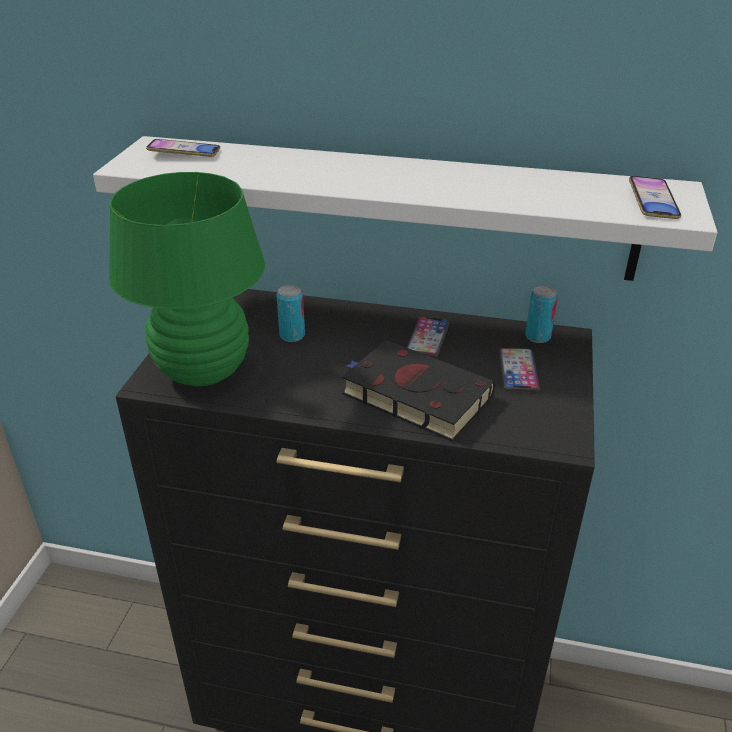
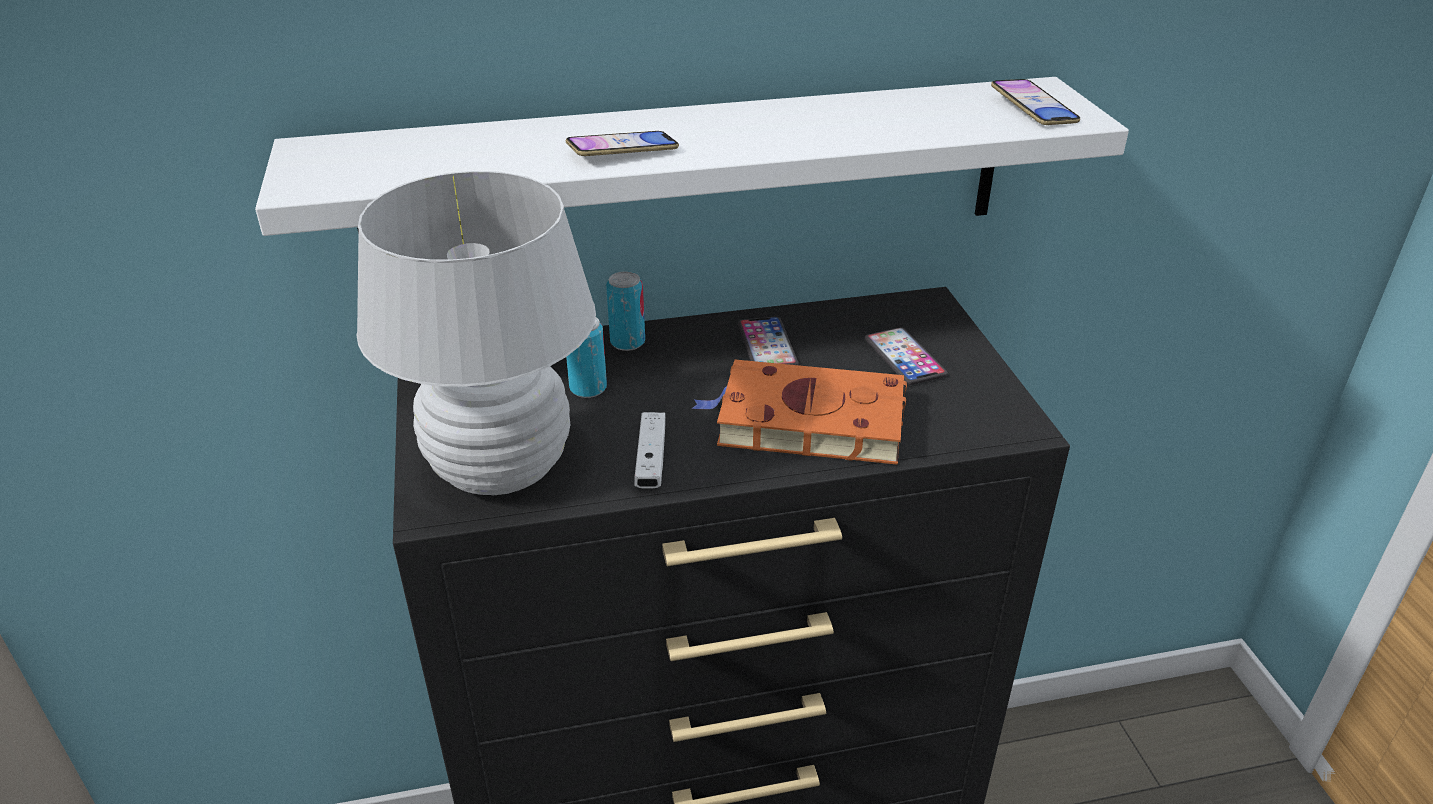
camera: 25 degrees left, 0 degrees up
green table lamp [109,172,265,386] -> white table lamp [357,171,596,495]
phone [146,139,220,157] -> phone moved to [566,131,679,156]
black book [342,340,495,441] -> orange book [691,360,907,465]
can [525,286,558,343] -> can moved to [606,271,645,351]
none -> white game controller [634,412,666,488]

